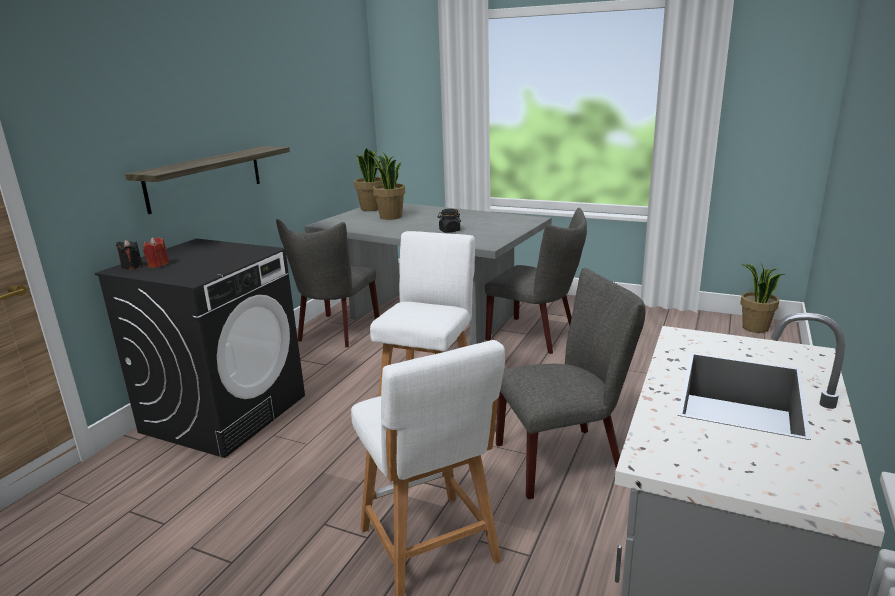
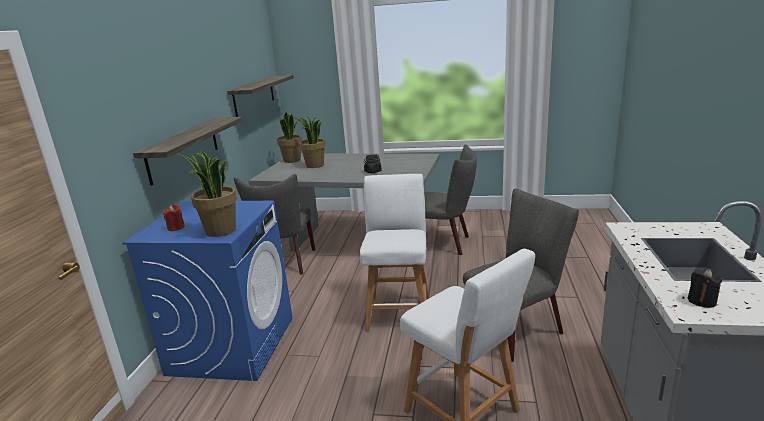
camera: 15 degrees left, 0 degrees up
black washing machine [95,238,305,458] -> blue washing machine [123,201,293,381]
black candle [116,240,142,270] -> black candle moved to [688,268,723,308]
potted plant [741,264,786,333] -> potted plant moved to [177,149,237,237]
none -> shelf [227,75,294,117]

